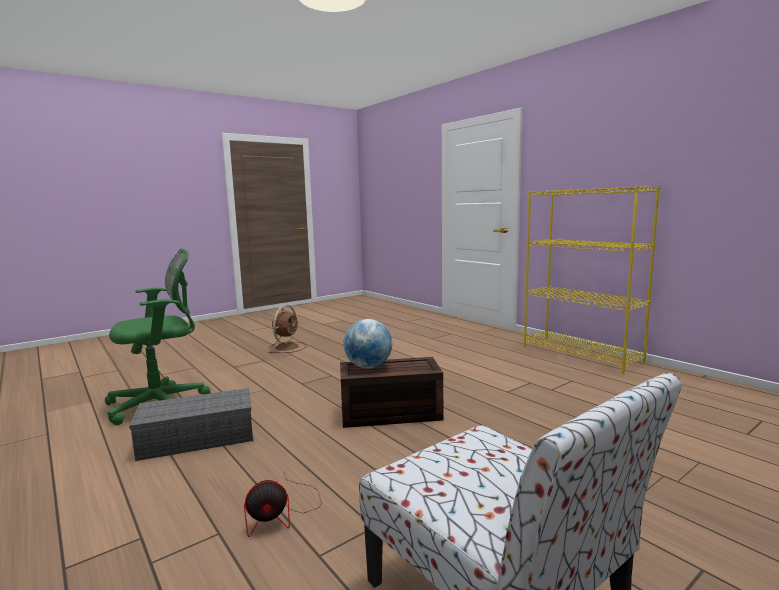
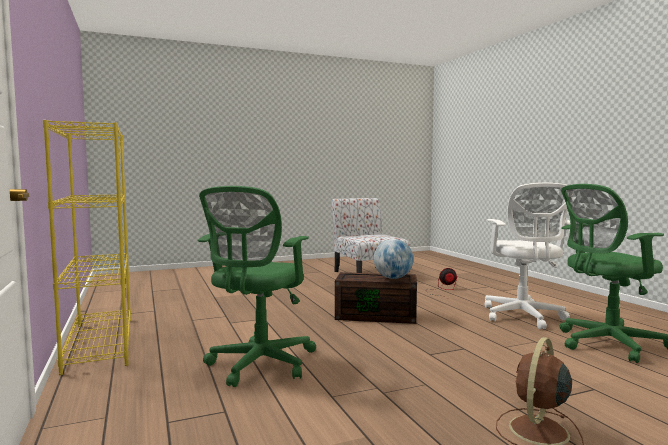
camera: 165 degrees left, 5 degrees down
grey storage box [129,388,253,461] -> white office chair [485,183,572,329]
none -> green office chair [198,186,316,387]

